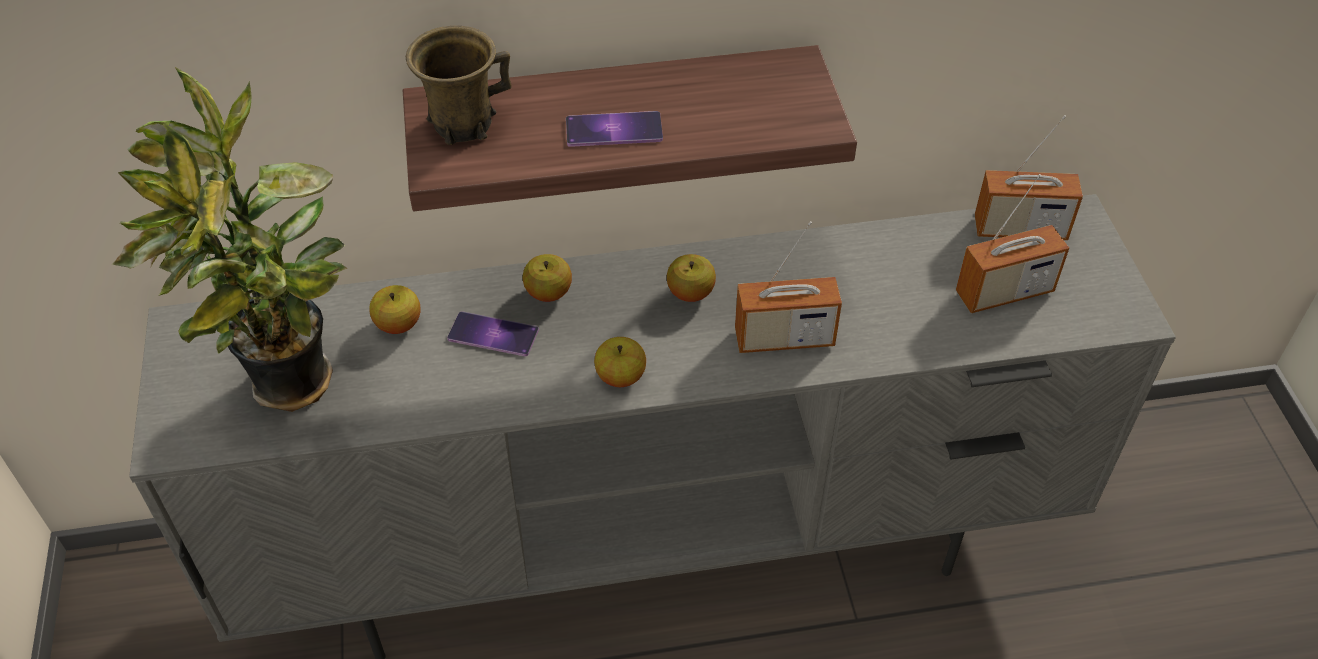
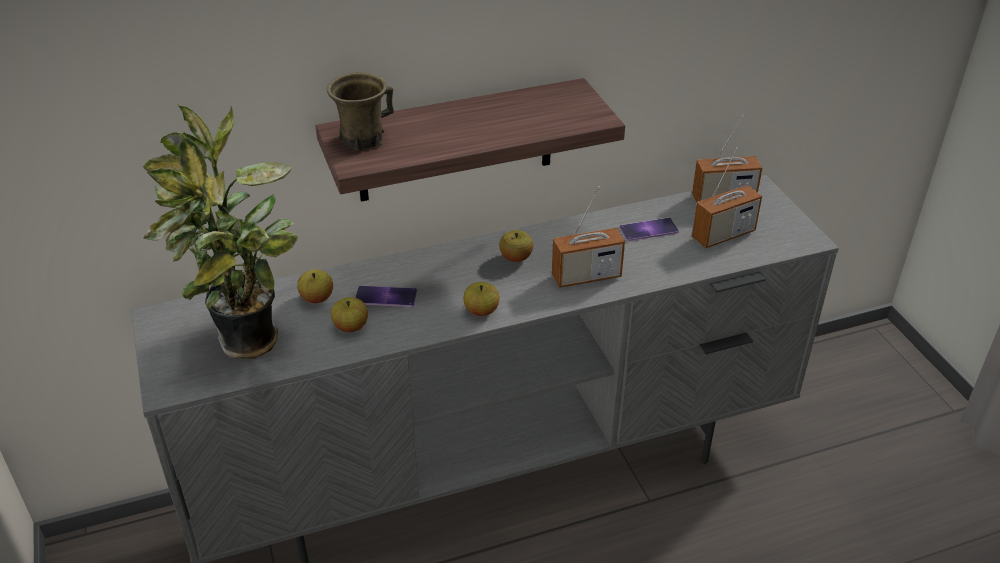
camera: 10 degrees left, 10 degrees down
apple [523,254,572,302] -> apple moved to [331,297,368,332]
phone [566,111,663,147] -> phone moved to [619,218,679,241]

